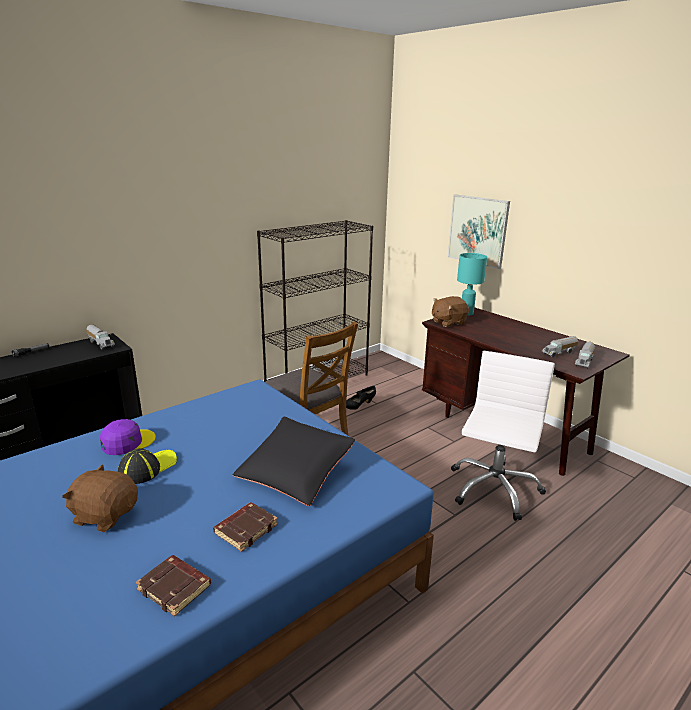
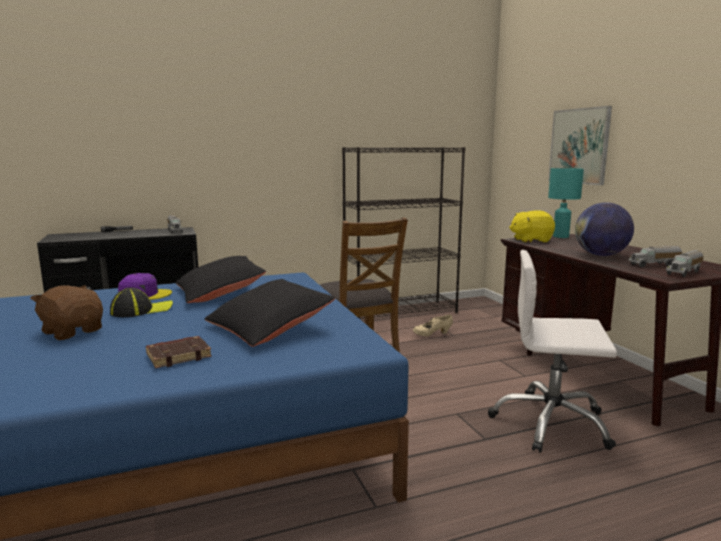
camera: 20 degrees right, 10 degrees down
brown book [135,555,211,617] -> none
black shoe [346,386,376,410] -> beige shoe [413,314,453,336]
brown plush toy [432,296,469,327] -> yellow plush toy [509,210,555,243]
white office chair [451,351,555,521] -> white office chair turned 120 degrees counterclockwise [488,250,617,453]
none -> black pillow [176,256,266,303]
none -> globe [575,202,634,256]

